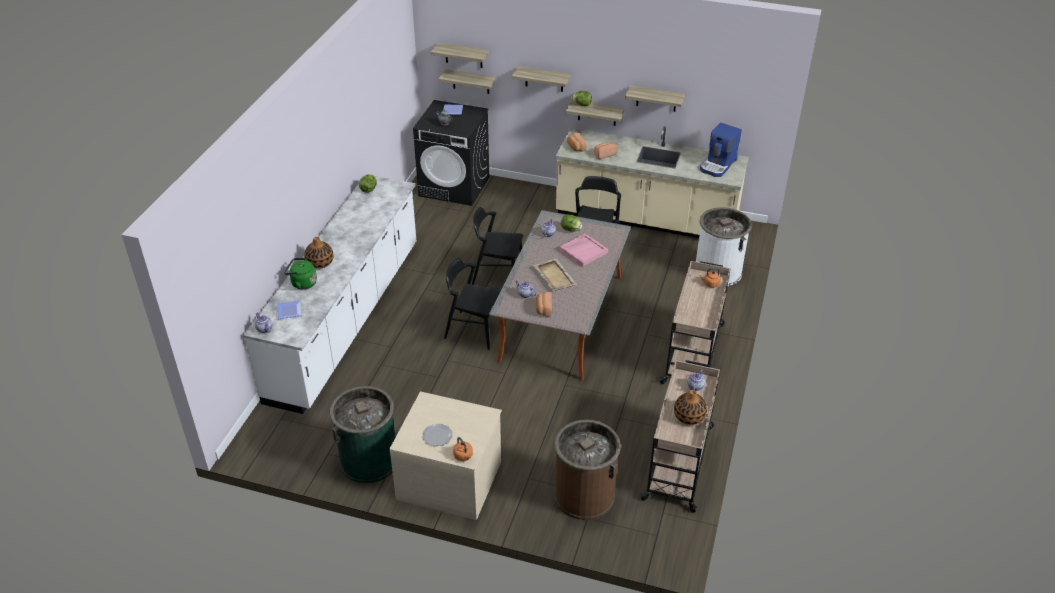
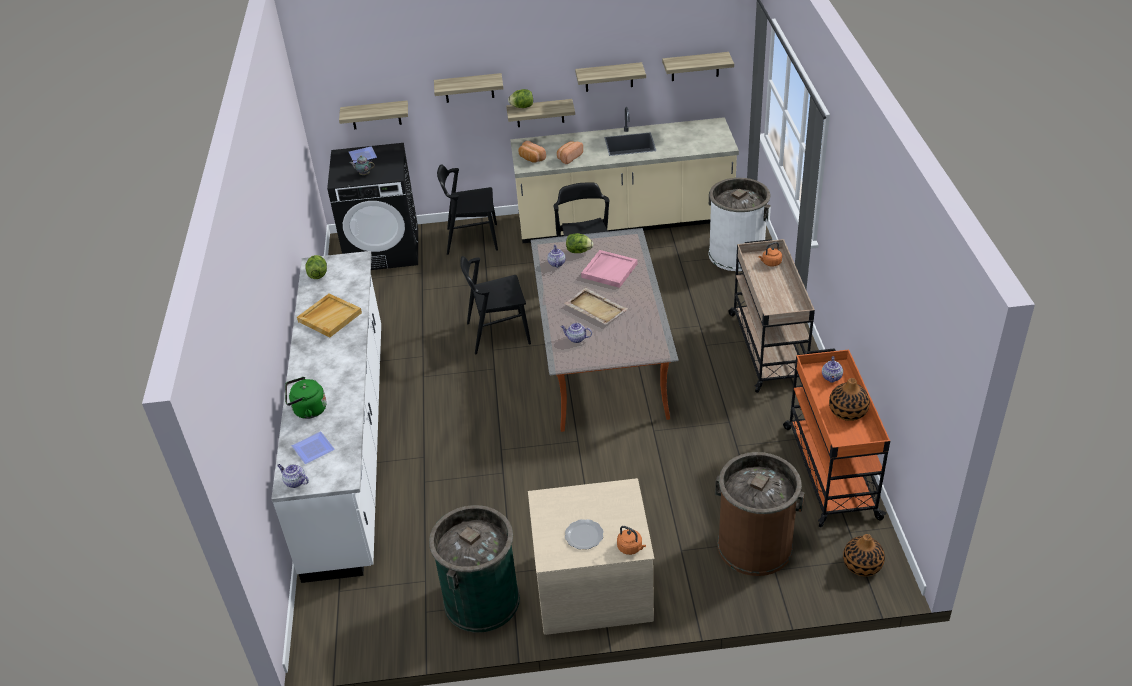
camera: 20 degrees left, 0 degrees up
vase [304,237,334,269] -> vase moved to [843,534,885,576]
shelf [431,42,489,68] -> shelf moved to [662,52,734,81]
black chair [444,258,501,350] -> black chair moved to [437,164,498,255]
bread [536,292,552,317] -> none
beige cart [640,360,720,513] -> orange cart [783,348,890,527]
coffee machine [700,123,742,177] -> none
none -> beige tray [297,294,362,337]

